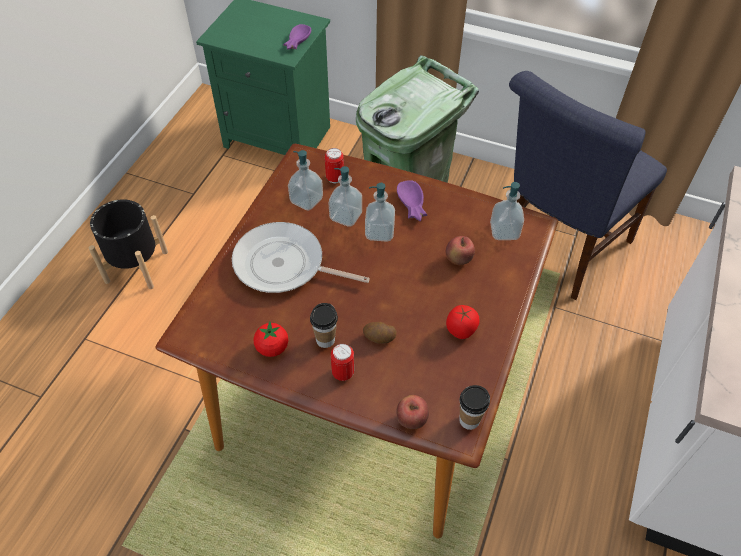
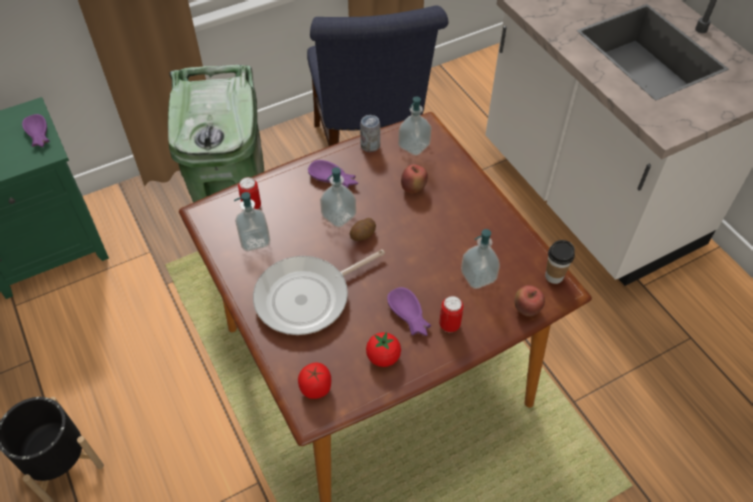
camera: 50 degrees left, 0 degrees up
cup [310,303,338,348] -> purple bowl [387,287,431,336]
soap dispenser [329,166,362,227] -> soap dispenser moved to [461,229,500,289]
potato [363,322,396,344] -> potato moved to [350,218,376,241]
tomato [446,305,480,339] -> tomato moved to [298,362,331,399]
none -> can [360,115,380,152]

